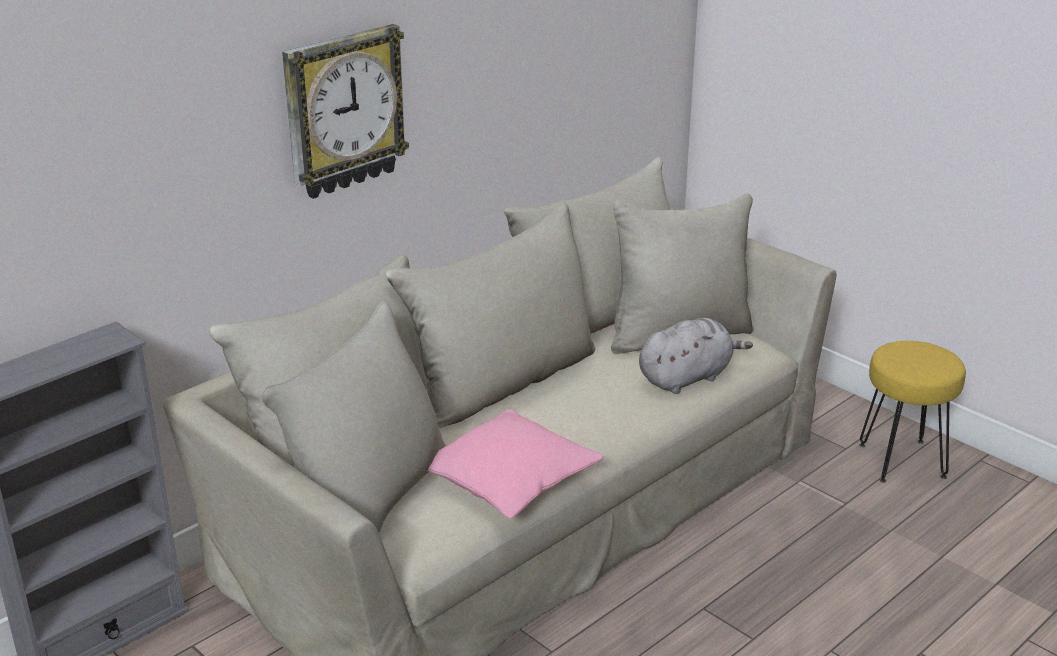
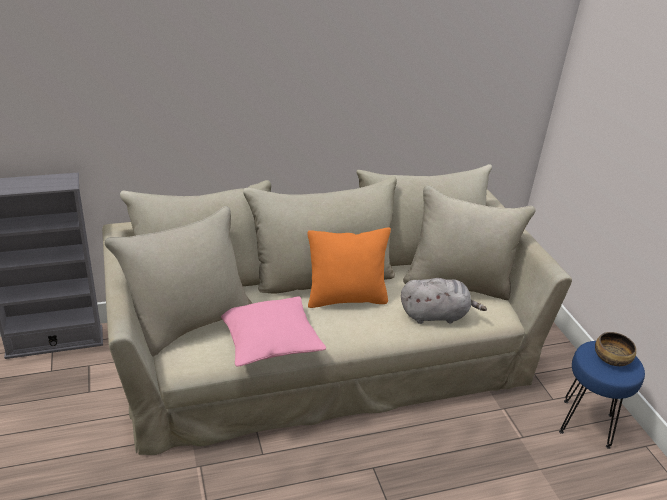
camera: 25 degrees right, 5 degrees up
wall clock [282,24,409,199] -> none
yellow stool [859,341,966,483] -> blue stool [559,341,645,449]
none -> orange pillow [308,228,391,308]
none -> bowl [595,332,636,366]

